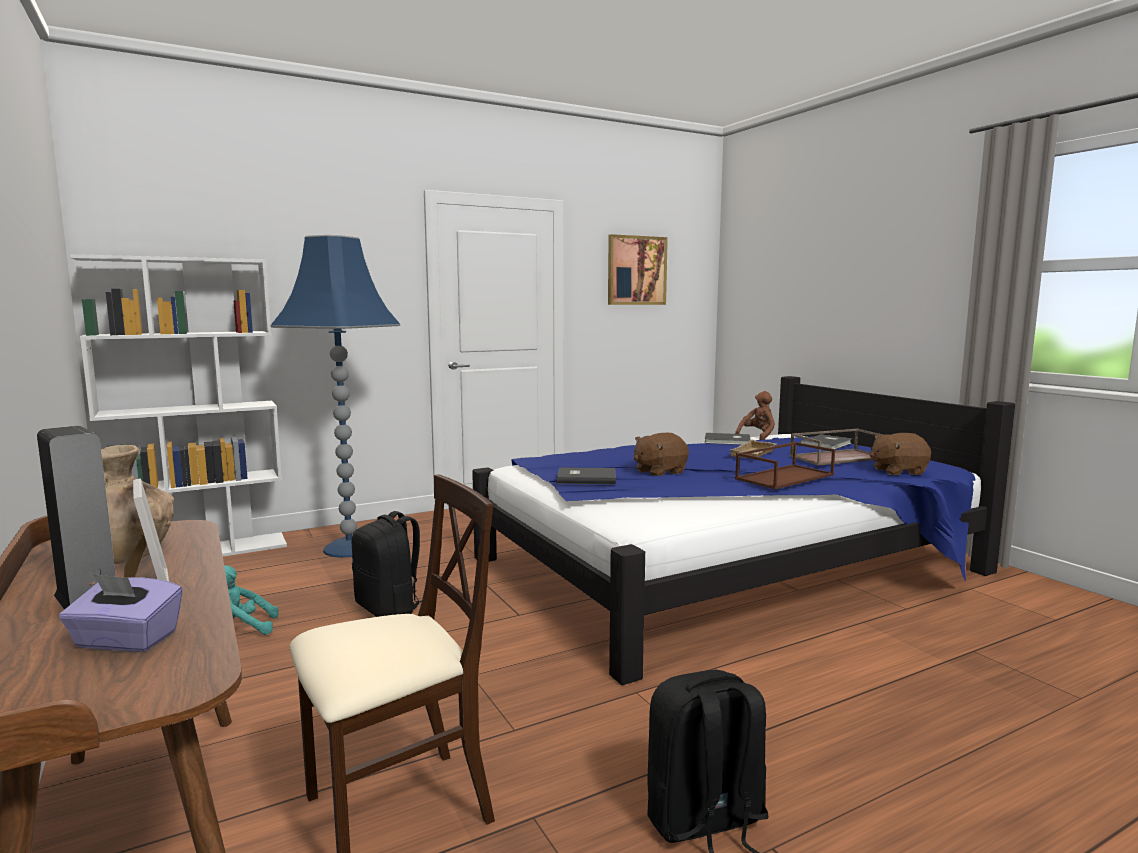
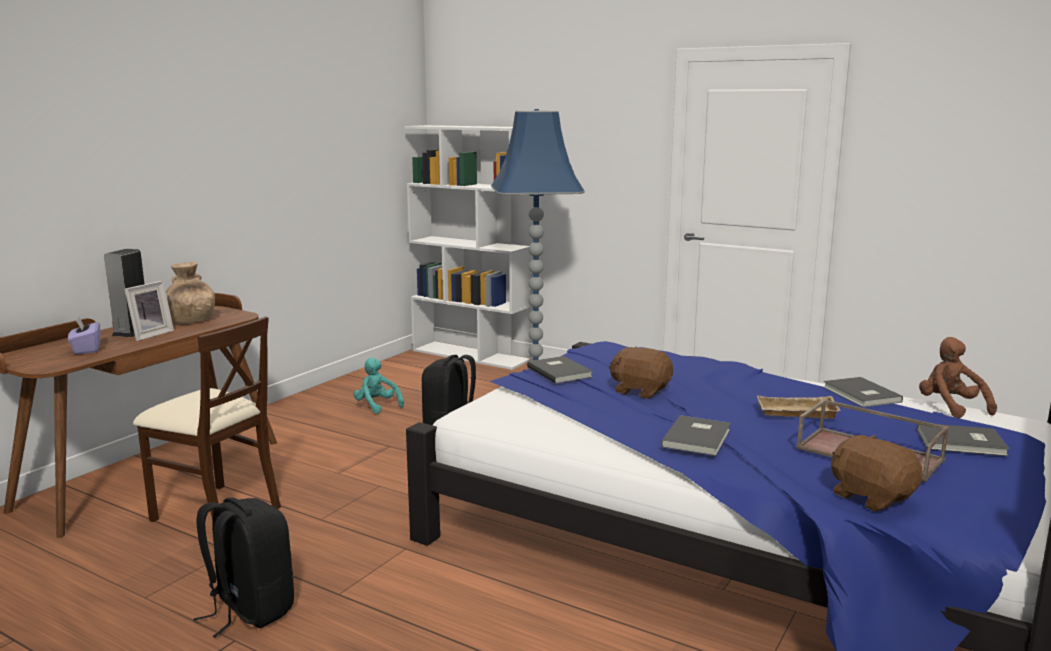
camera: 60 degrees right, 5 degrees up
picture [608,234,668,305] -> none
brown plush toy [735,391,775,440] -> brown plush toy turned 120 degrees counterclockwise [919,337,997,418]
brown tray [735,442,835,489] -> grey book [661,415,731,456]

